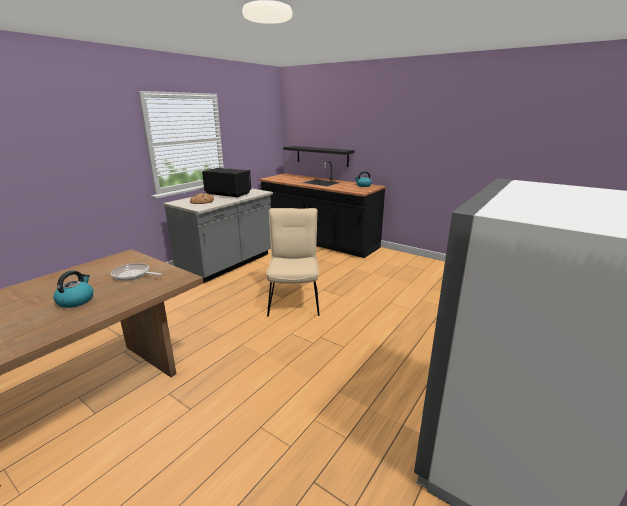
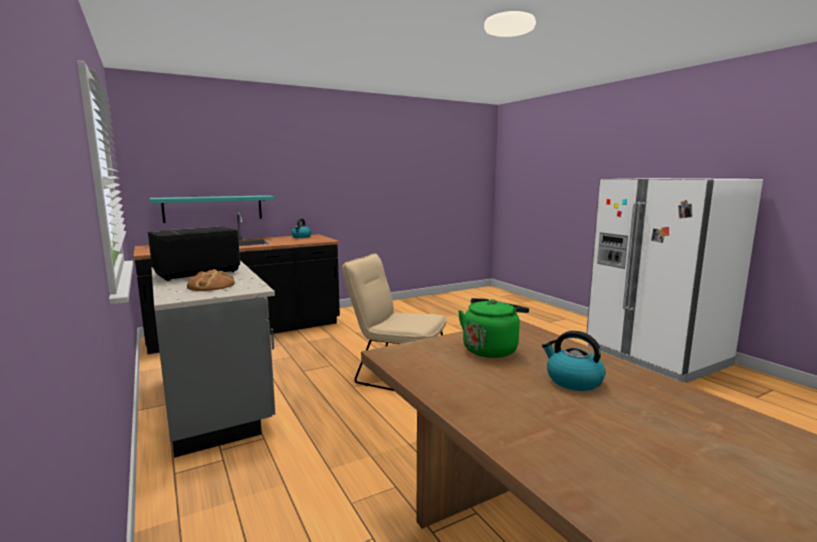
camera: 65 degrees left, 10 degrees down
frying pan [111,263,162,281] -> green kettle [458,298,529,358]
black shelf [283,146,355,167] -> turquoise shelf [150,195,275,223]

